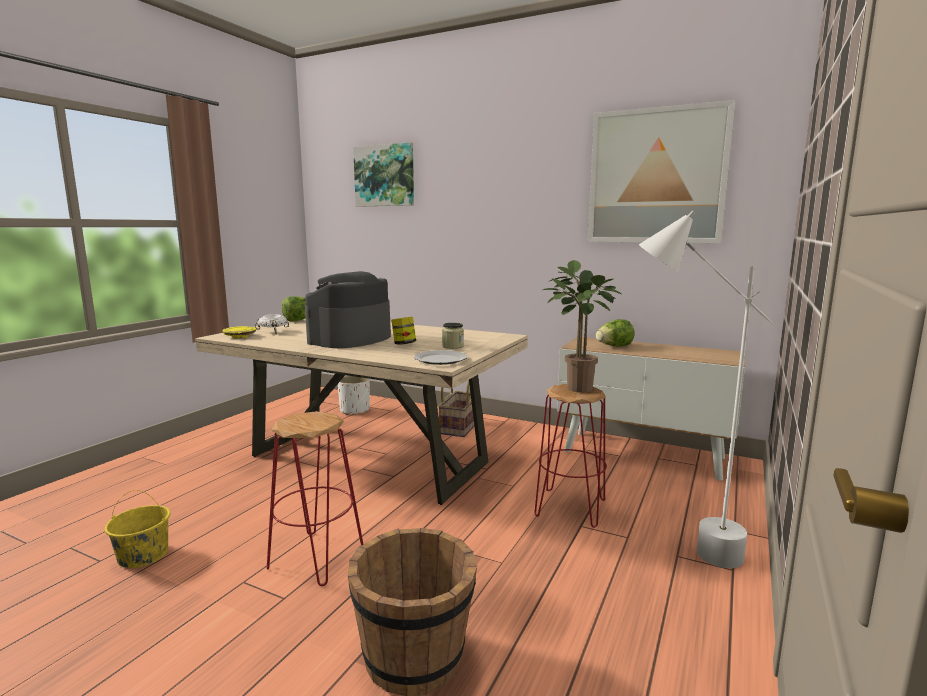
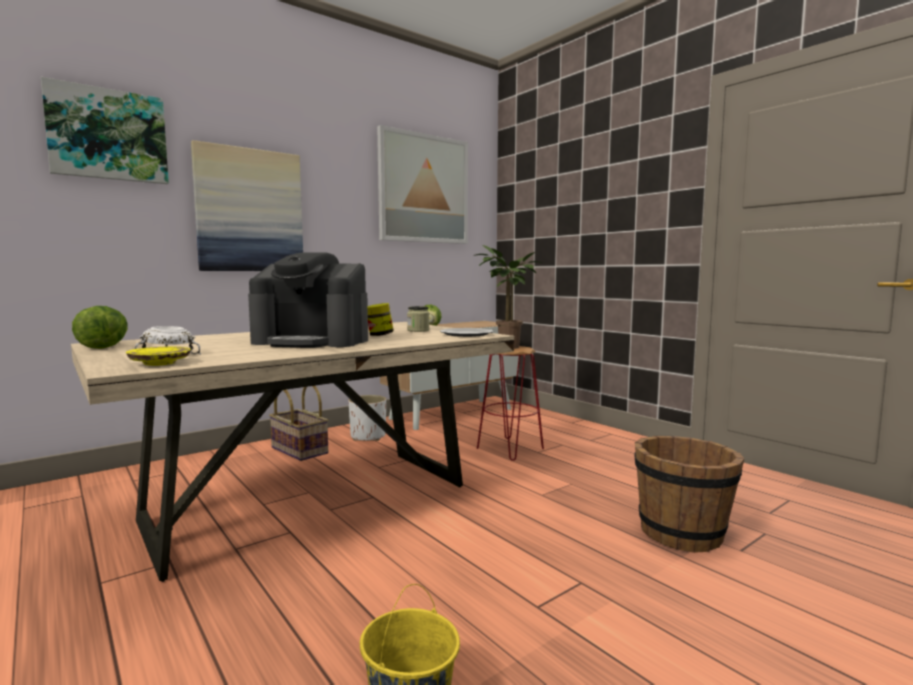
camera: 65 degrees left, 5 degrees down
red stool [267,411,363,586] -> none
coffee machine [305,271,391,348] -> coffee machine turned 45 degrees counterclockwise [248,252,368,348]
white planter [338,376,370,415] -> white planter moved to [348,395,386,441]
white floor lamp [639,211,773,568] -> none
none -> picture [191,140,303,271]

